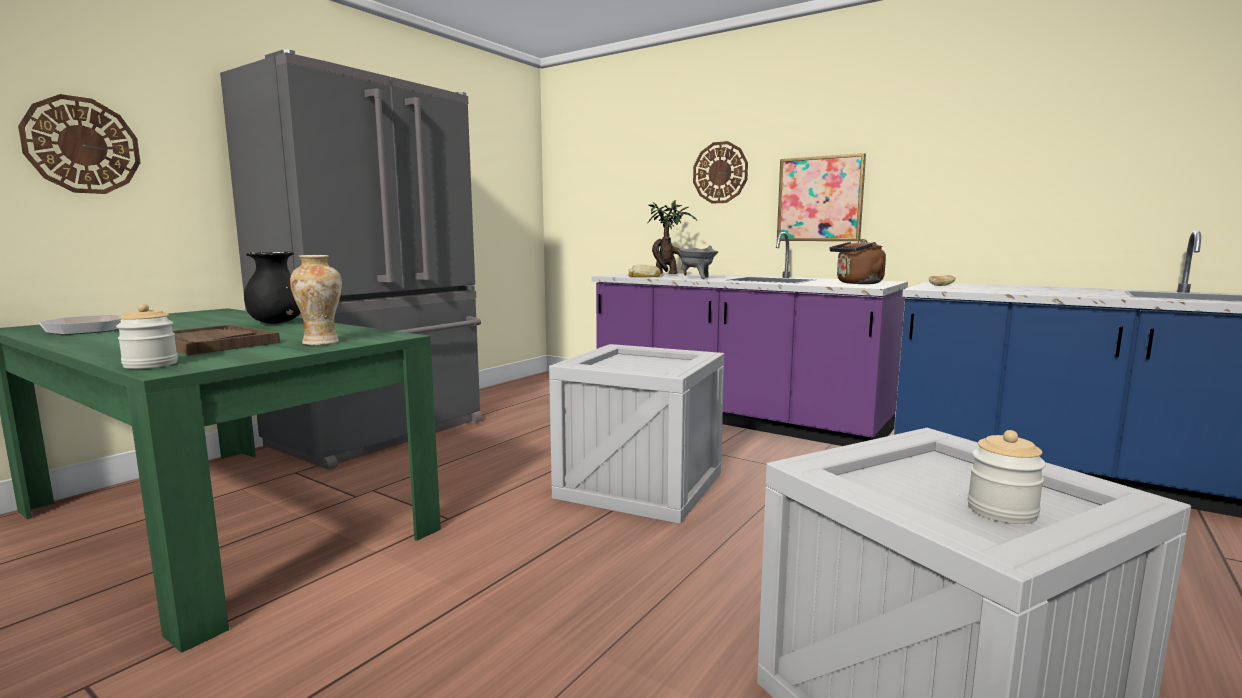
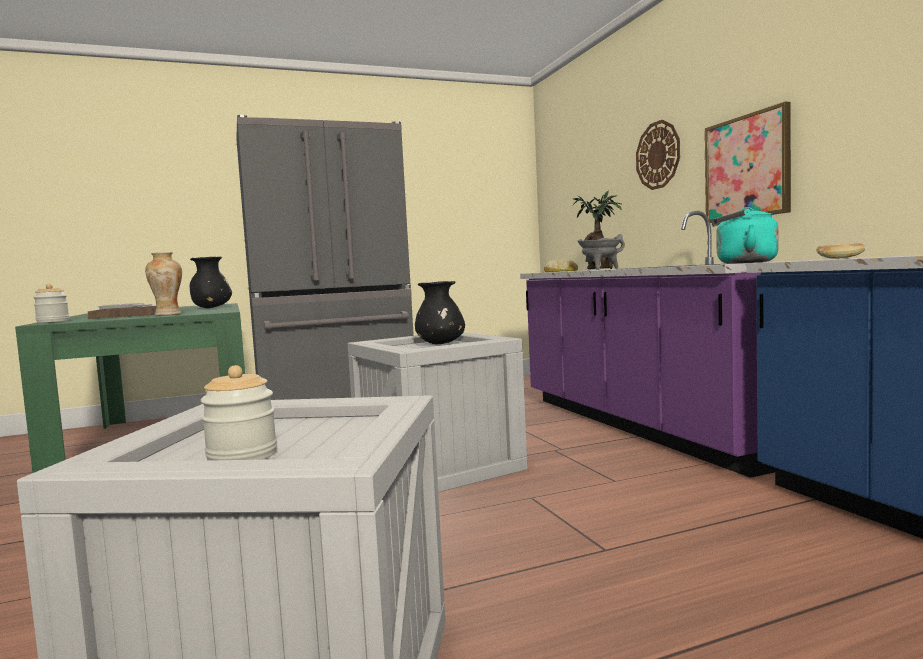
camera: 35 degrees right, 5 degrees down
wall clock [18,94,141,194] -> none
brown kettle [830,239,886,284] -> turquoise kettle [711,207,779,264]
none -> black vase [415,281,465,344]

